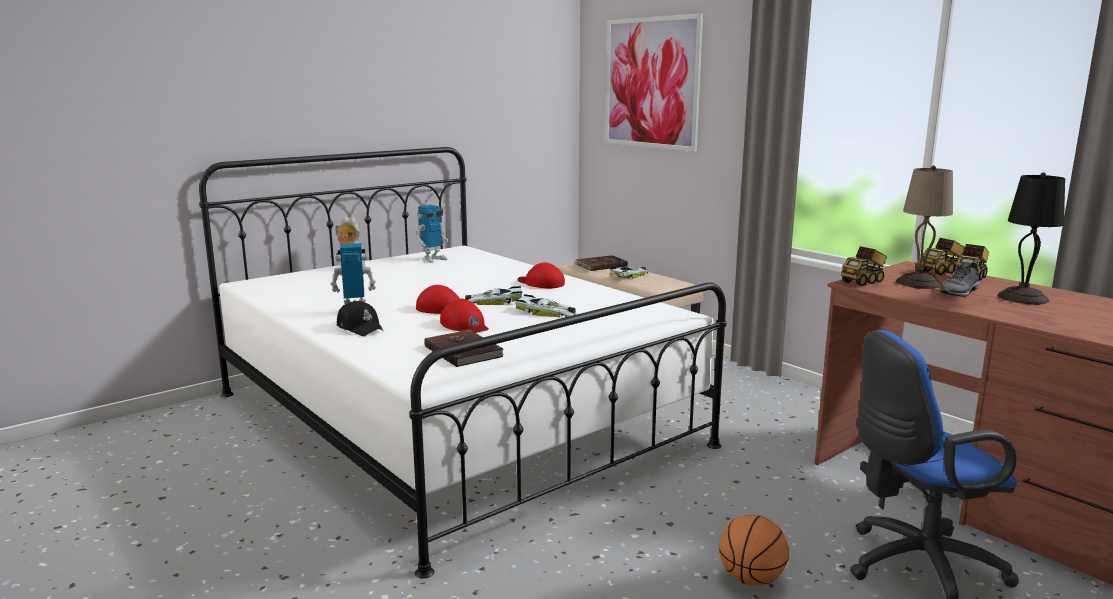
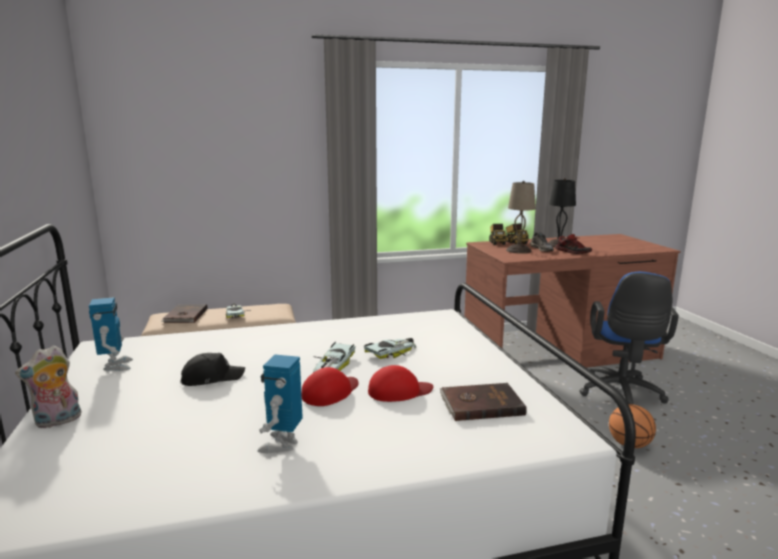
camera: 65 degrees left, 0 degrees up
black cap [337,300,383,336] -> black cap moved to [180,353,245,386]
red cap [518,262,565,288] -> none
picture [605,14,703,152] -> none
toy truck [841,246,887,286] -> none
none -> shoe [555,234,592,254]

